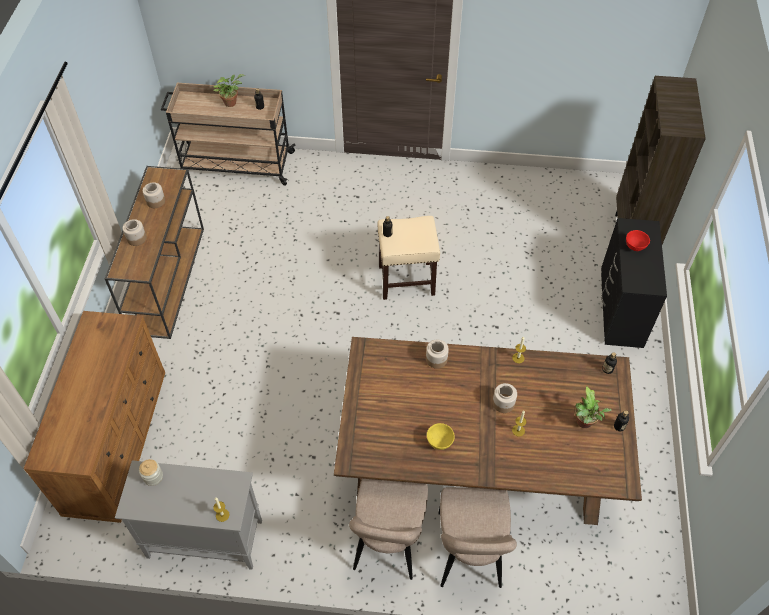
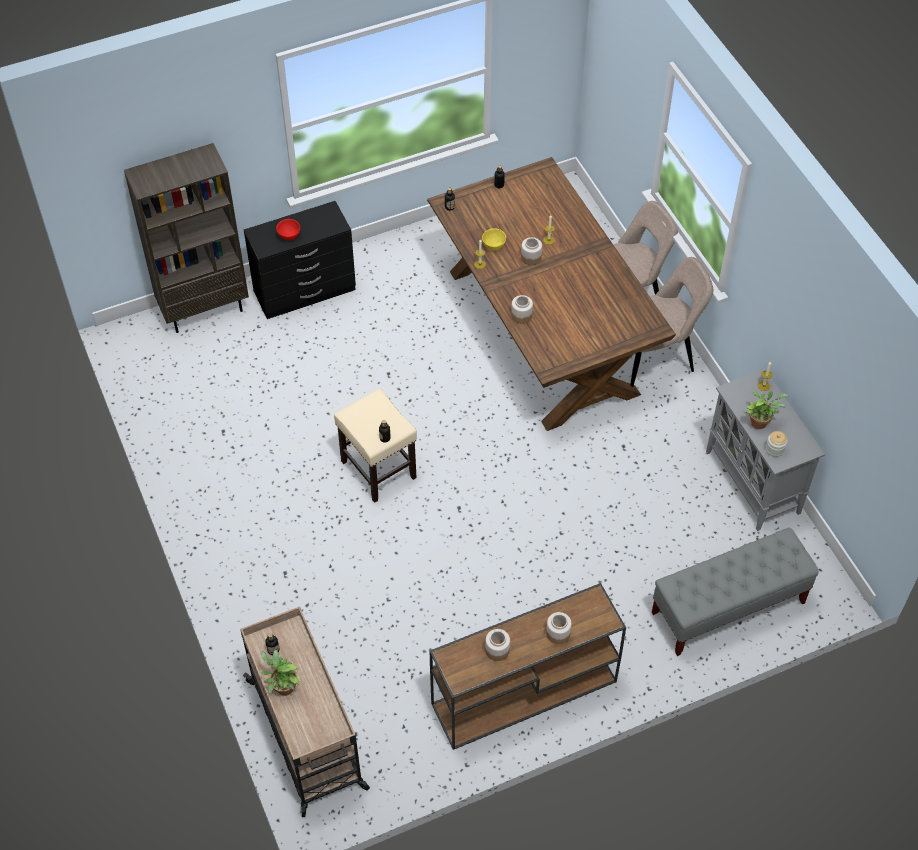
camera: 120 degrees left, 0 degrees up
brown dresser [24,311,165,523] -> grey bench [652,528,819,656]
yellow bowl [427,423,455,450] -> yellow bowl moved to [482,228,506,251]
potted plant [575,386,612,428] -> potted plant moved to [746,391,789,429]

